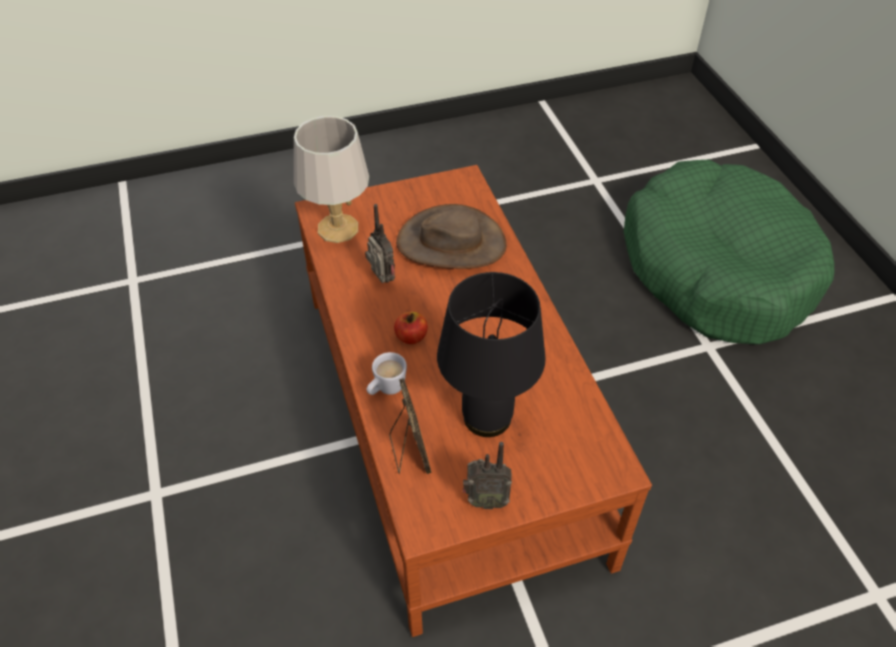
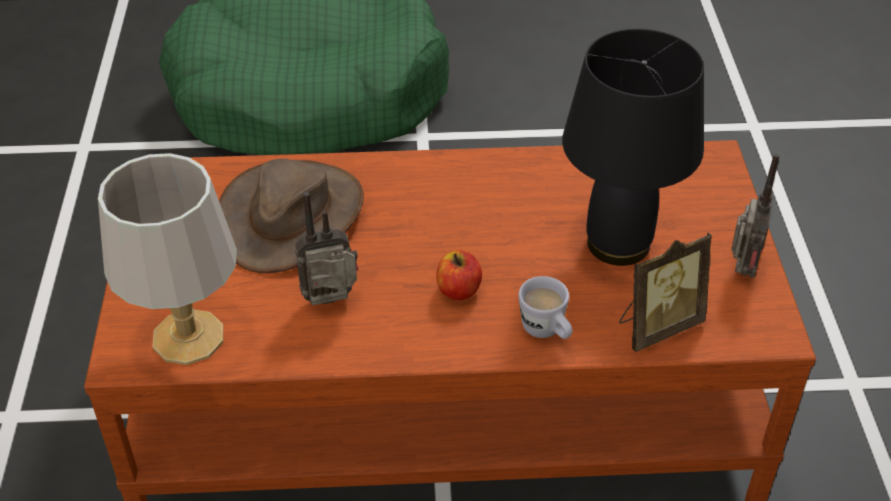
camera: 75 degrees left, 5 degrees down
picture frame [389,378,432,474] -> picture frame turned 150 degrees clockwise [619,233,712,352]

